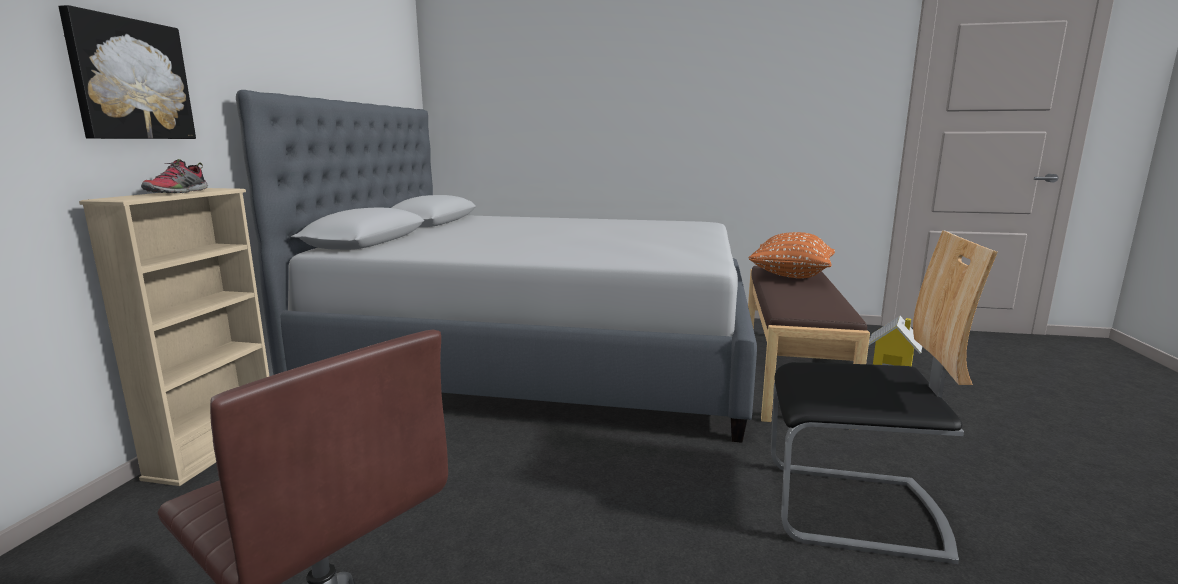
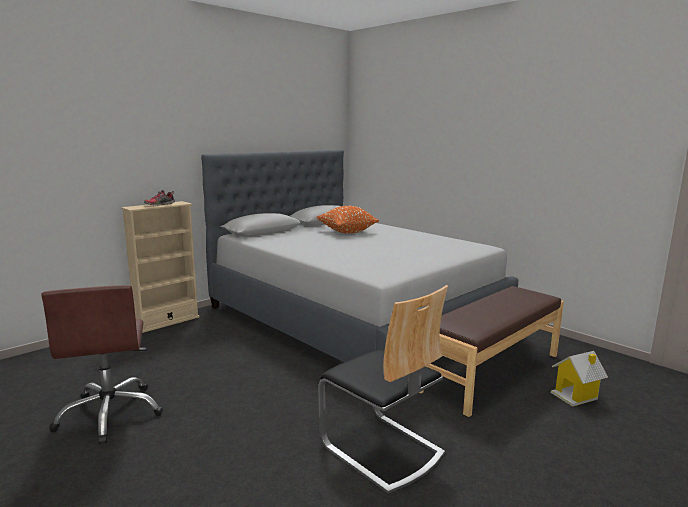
camera: 35 degrees right, 0 degrees up
picture [58,5,196,139] -> none
orange pillow [749,232,835,279] -> orange pillow moved to [317,206,379,233]

